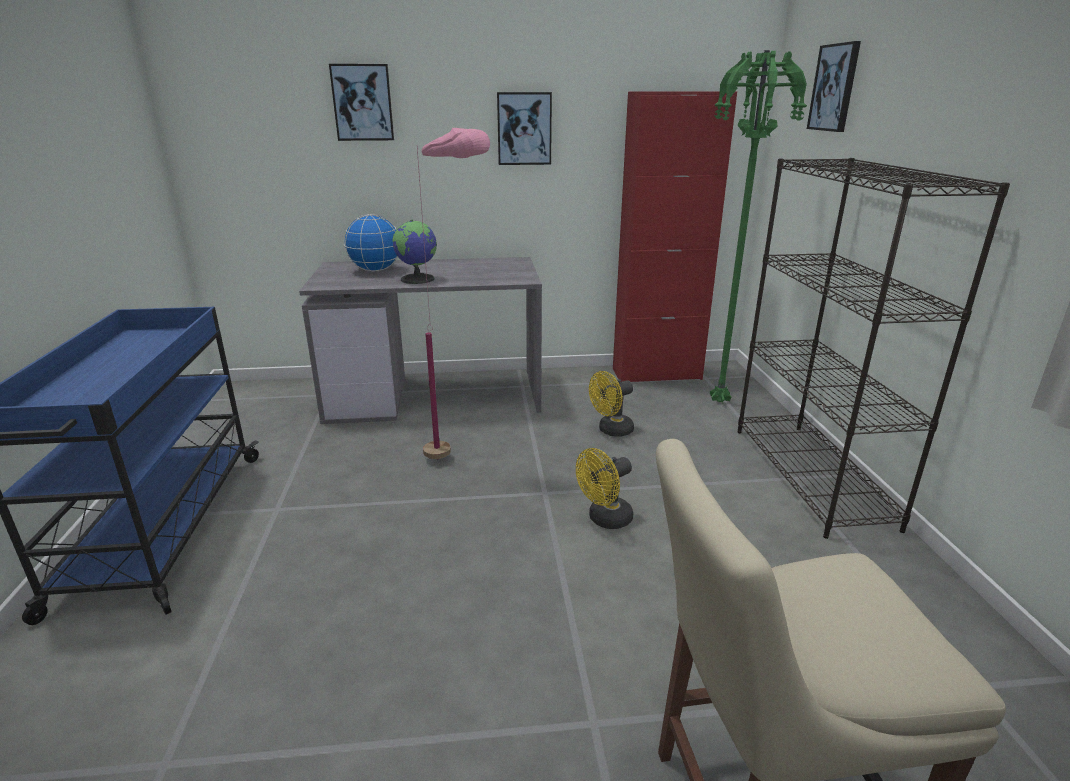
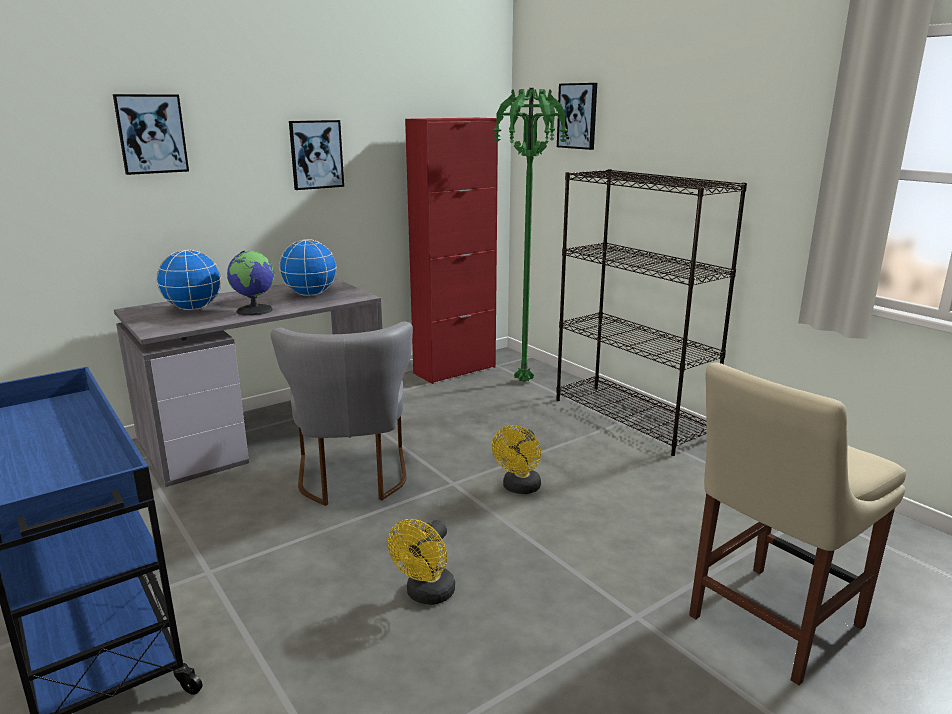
camera: 30 degrees left, 5 degrees down
pink floor lamp [417,128,490,460] -> grey chair [271,322,413,506]
yellow fan [589,371,634,437] -> yellow fan moved to [388,519,455,605]
none -> globe [279,239,337,296]

